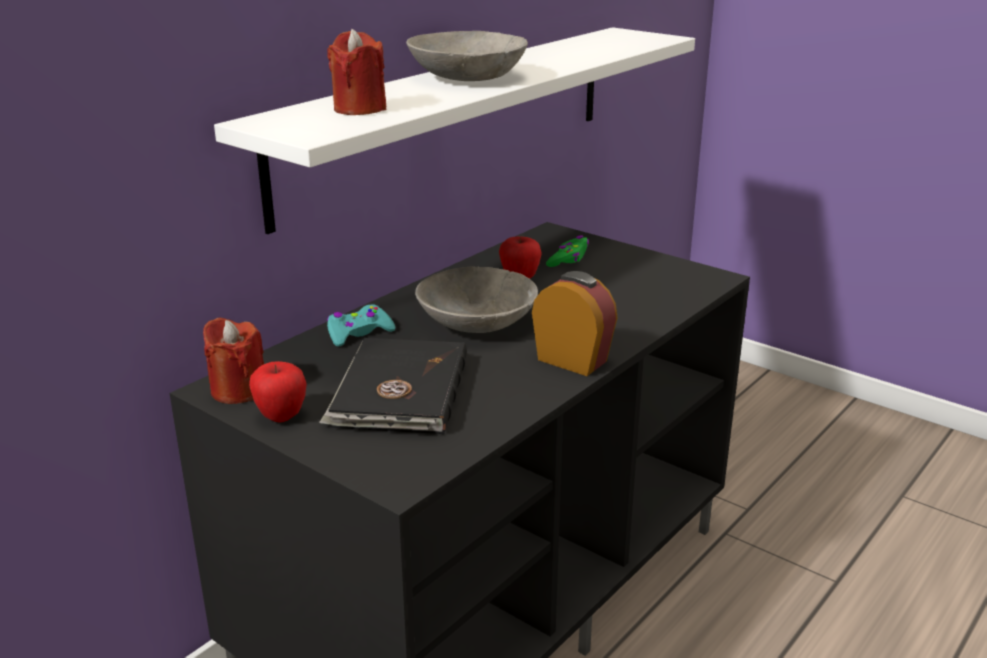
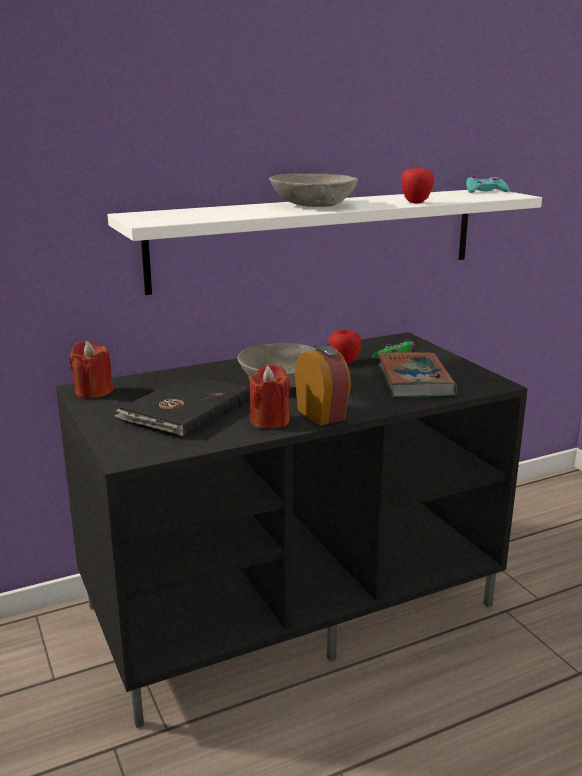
camera: 25 degrees right, 5 degrees down
apple [249,361,307,423] -> apple moved to [401,168,434,203]
red candle [327,29,386,115] -> red candle moved to [248,364,290,429]
turquoise game controller [327,304,395,346] -> turquoise game controller moved to [466,175,509,193]
none -> book [377,352,457,398]

